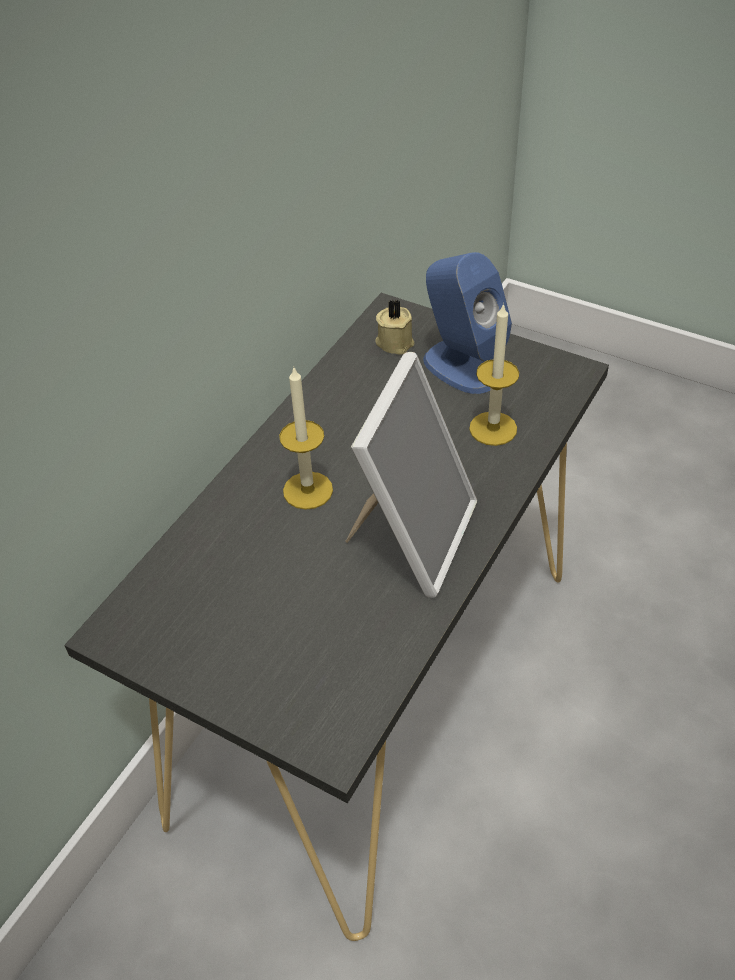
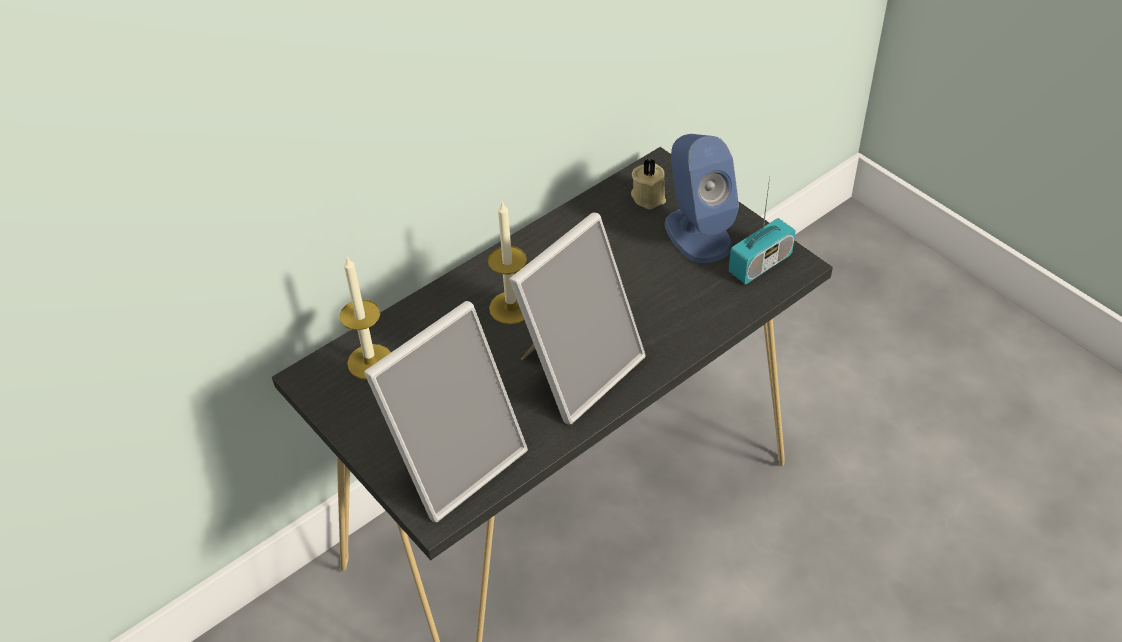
camera: 20 degrees right, 0 degrees up
candle [469,303,519,446] -> candle moved to [339,256,391,379]
none -> picture frame [364,301,528,522]
none -> radio [729,177,796,284]

